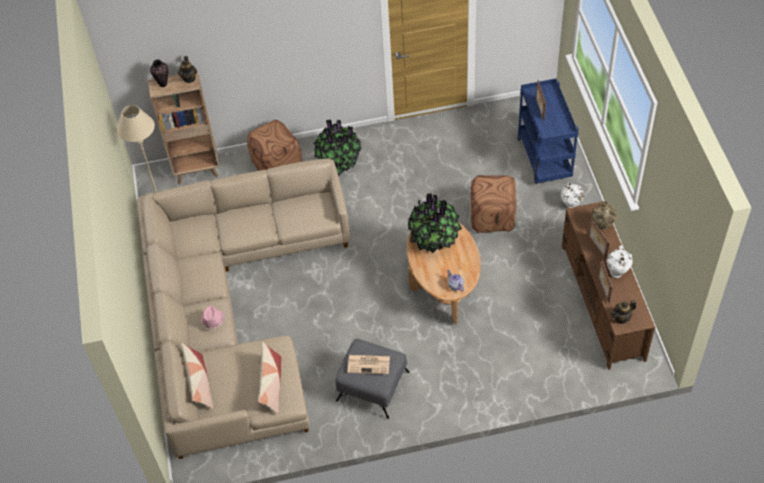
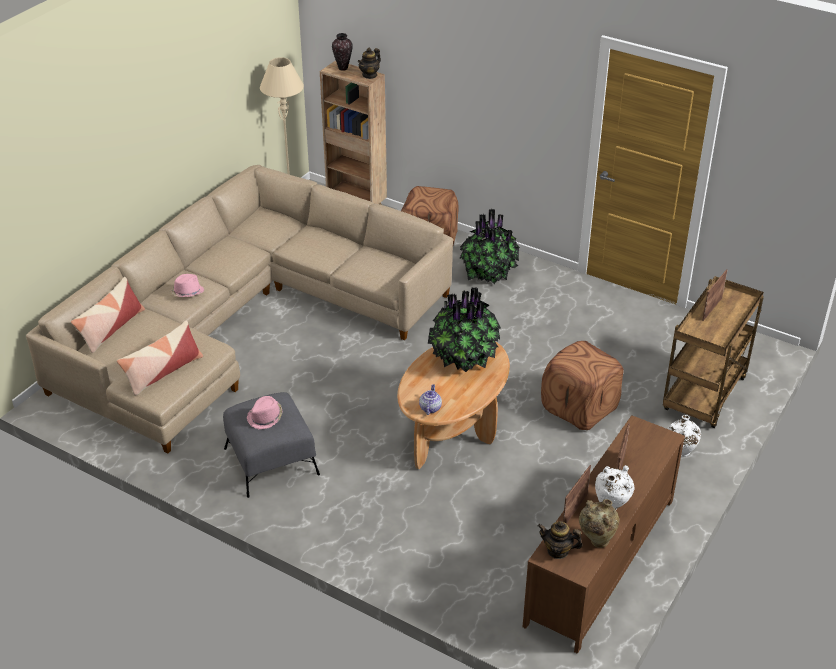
camera: 40 degrees right, 15 degrees down
newspaper [348,355,390,374] -> pink hat [247,396,282,429]
blue cart [517,78,579,184] -> brown cart [663,276,764,428]
beige vase [591,201,617,230] -> beige vase moved to [579,499,620,548]

